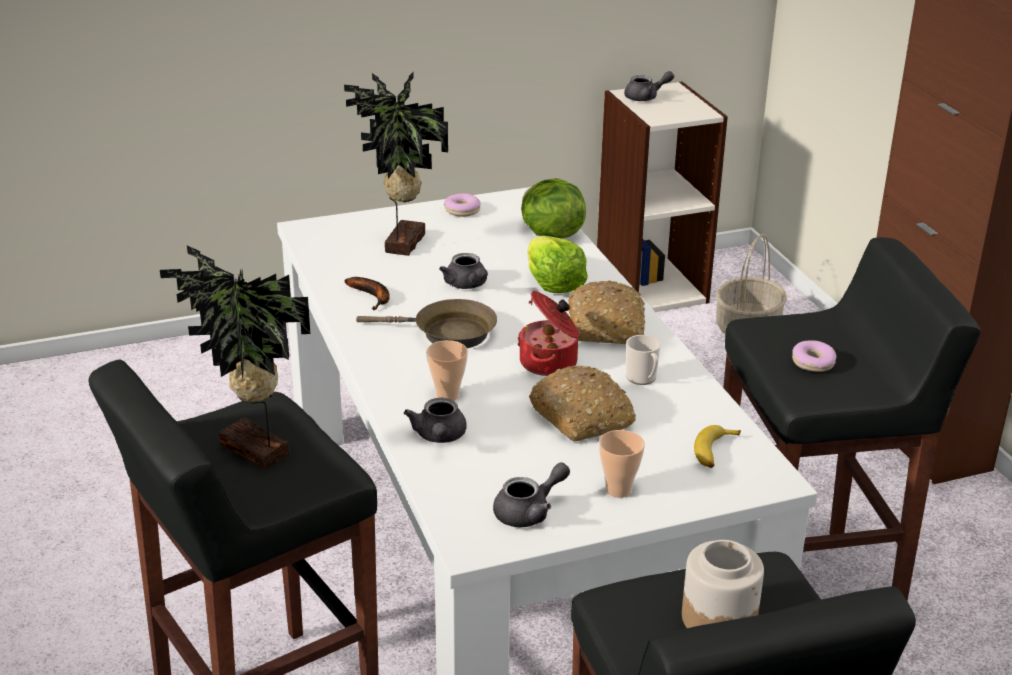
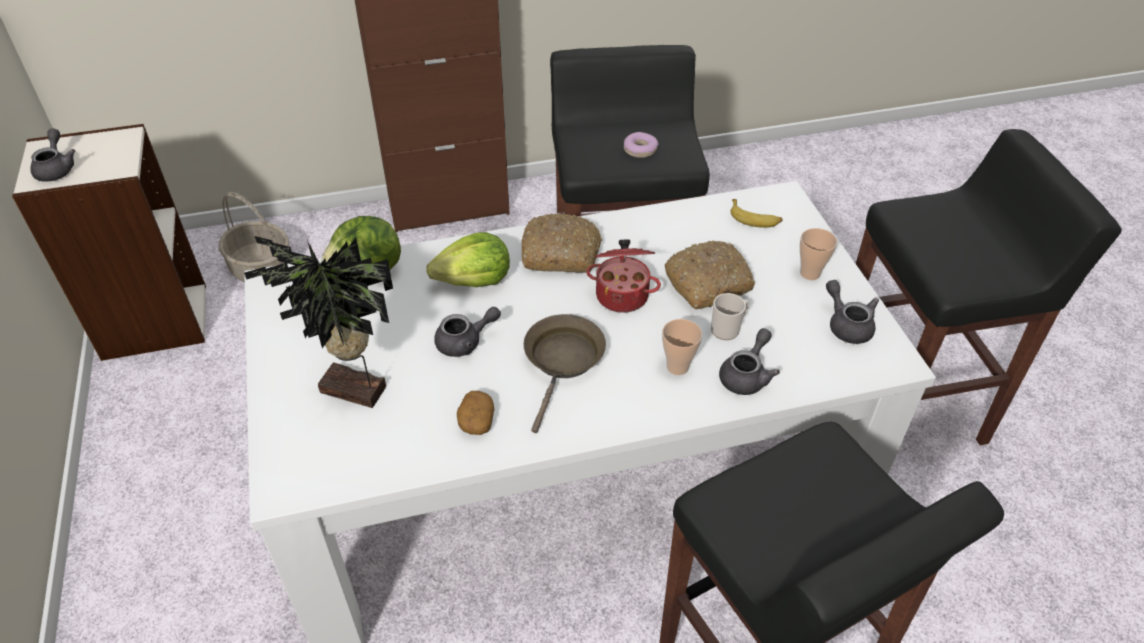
camera: 85 degrees left, 15 degrees up
potted plant [160,246,310,469] -> none
banana [344,277,390,310] -> potato [457,391,494,435]
grey teapot [404,398,467,443] -> grey teapot turned 60 degrees counterclockwise [719,328,780,395]
donut [444,193,481,217] -> none
mug [626,335,661,385] -> mug moved to [711,293,749,340]
jar [682,540,764,628] -> none

